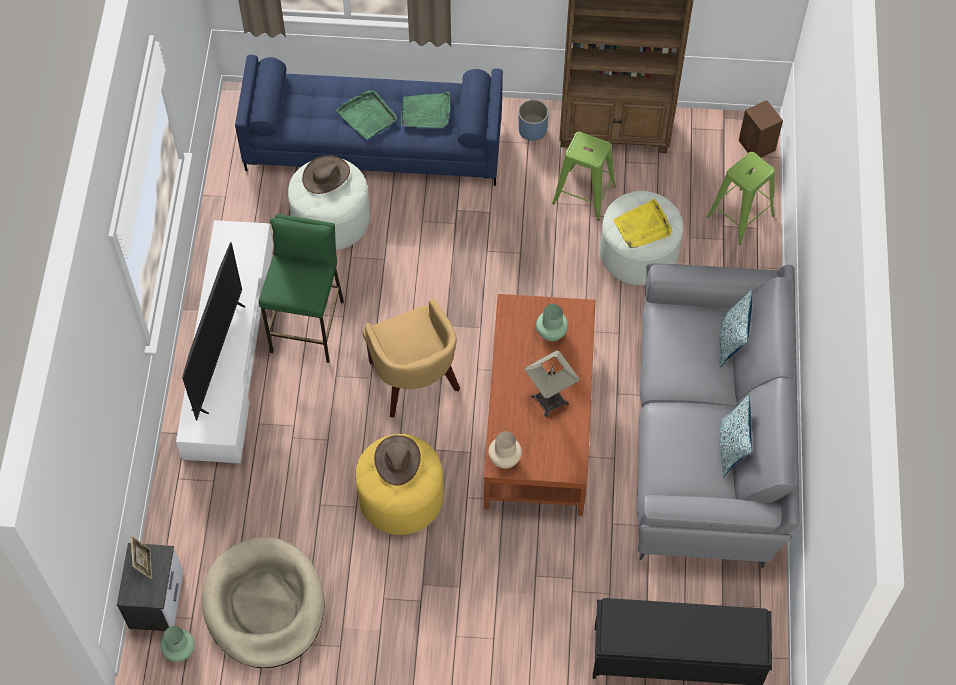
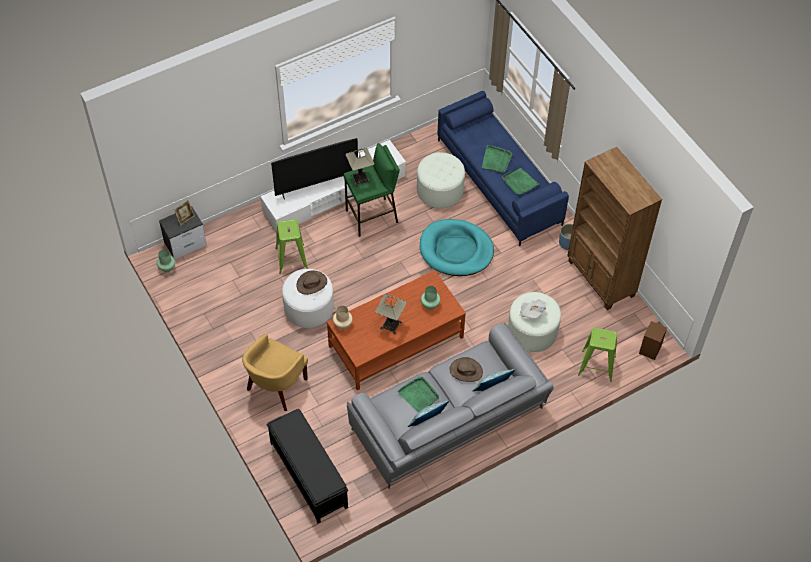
camera: 55 degrees right, 5 degrees down
beige dog bed [202,537,325,668] -> none
brown hat [302,155,350,194] -> brown hat moved to [449,357,483,382]
yellow ottoman [356,434,444,535] -> white ottoman [282,269,334,328]
yellow armchair [362,299,460,418] -> yellow armchair moved to [242,333,308,411]
green stool [552,132,616,221] -> green stool moved to [275,219,308,274]
yellow tray [613,198,672,248] -> newspaper [519,300,546,319]
none -> table lamp [345,148,374,187]
none -> green tray [397,377,439,412]
none -> turquoise dog bed [420,219,494,276]

